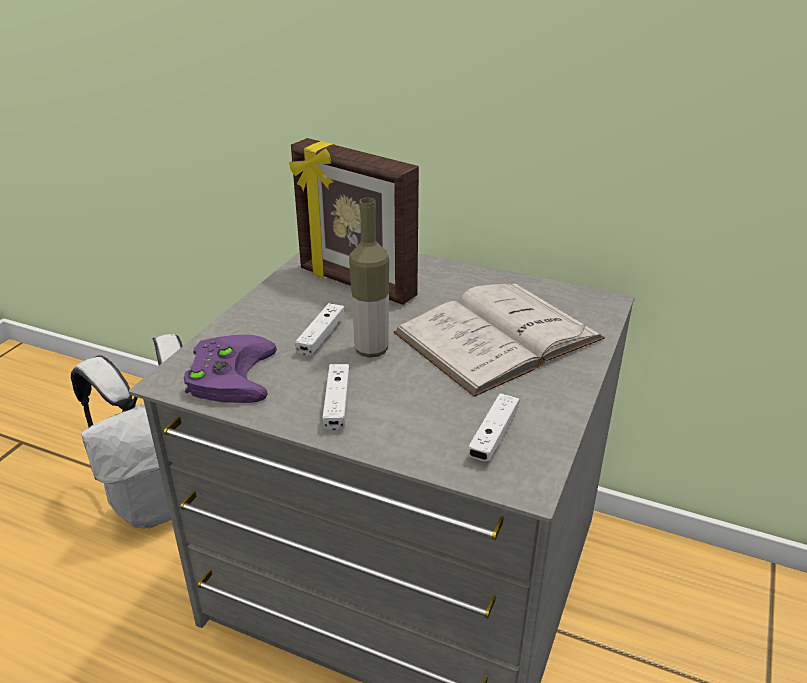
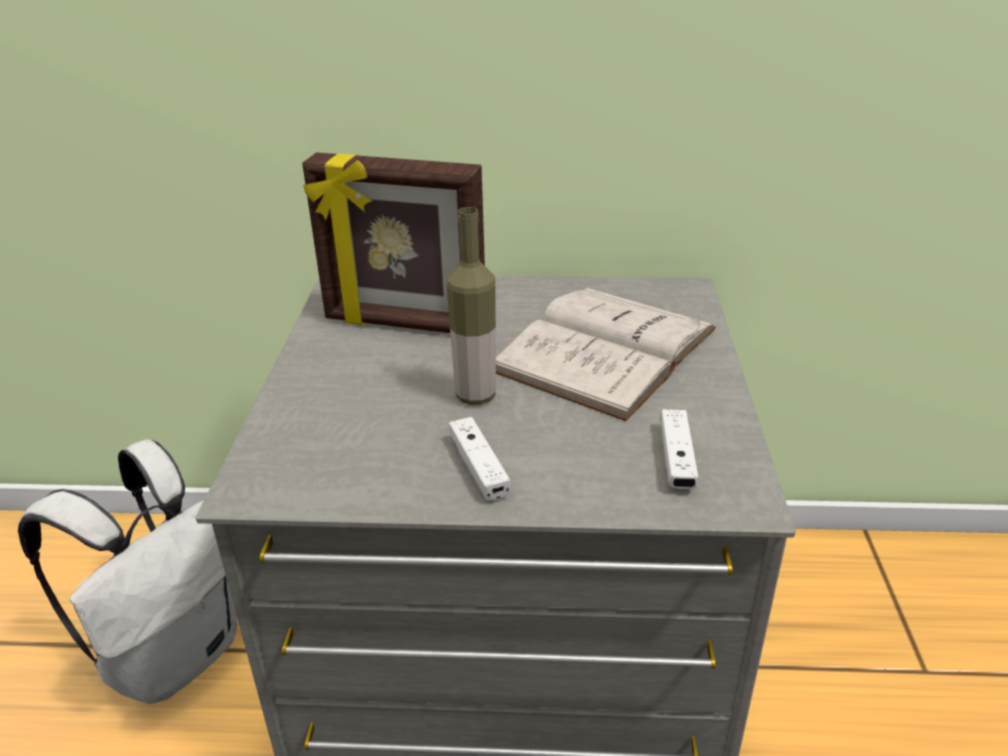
camera: 20 degrees left, 0 degrees up
purple game controller [184,335,277,403] -> none
white game controller [295,303,345,357] -> none

